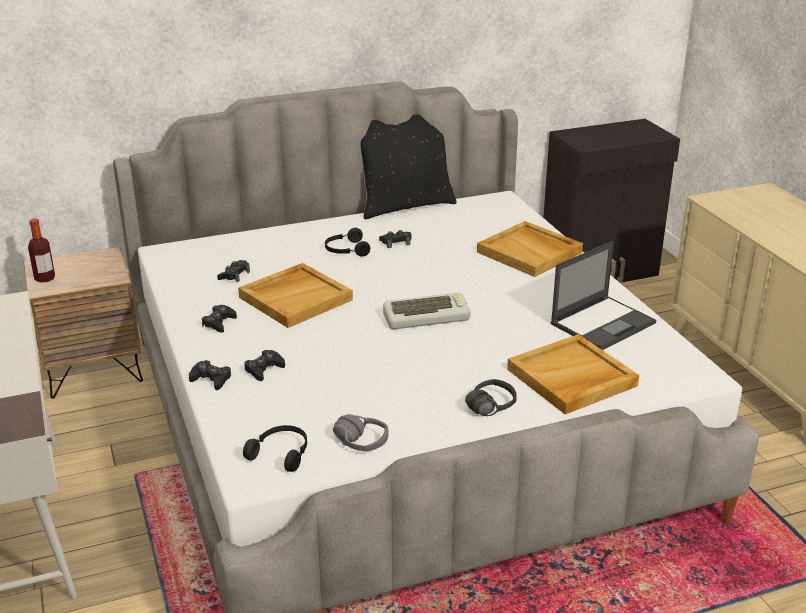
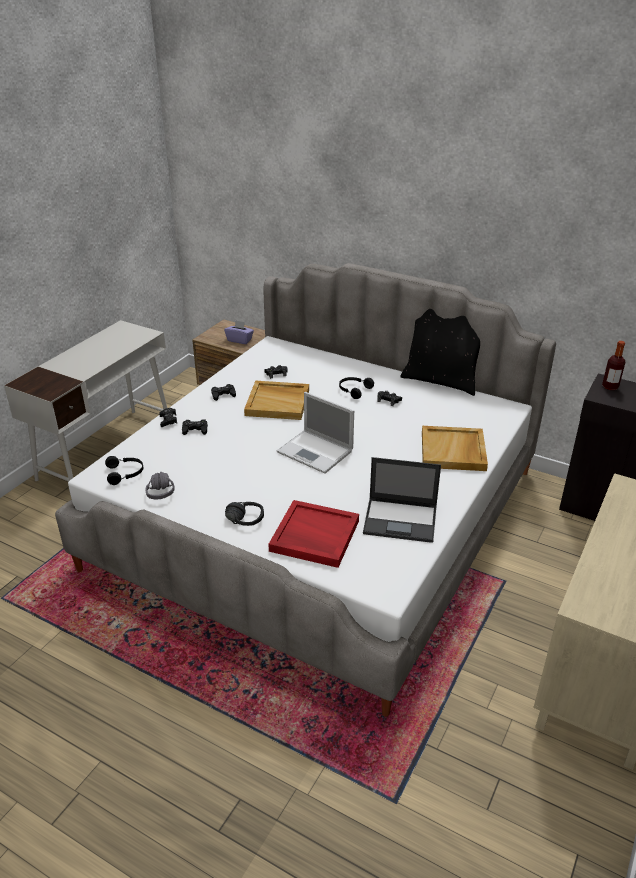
camera: 50 degrees right, 5 degrees up
bottle [28,218,55,283] -> bottle moved to [602,341,625,390]
keyboard [383,293,471,329] -> laptop [277,392,354,474]
beige tray [507,334,639,415] -> red tray [268,500,359,568]
none -> purple tissue box [224,320,254,344]

